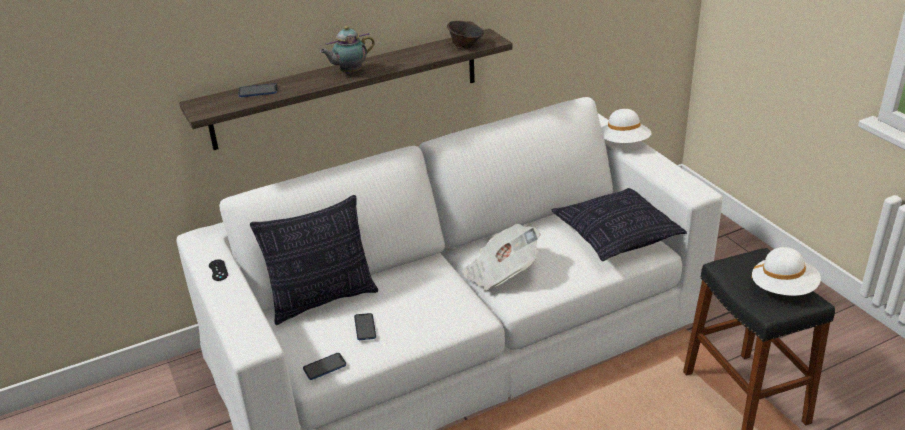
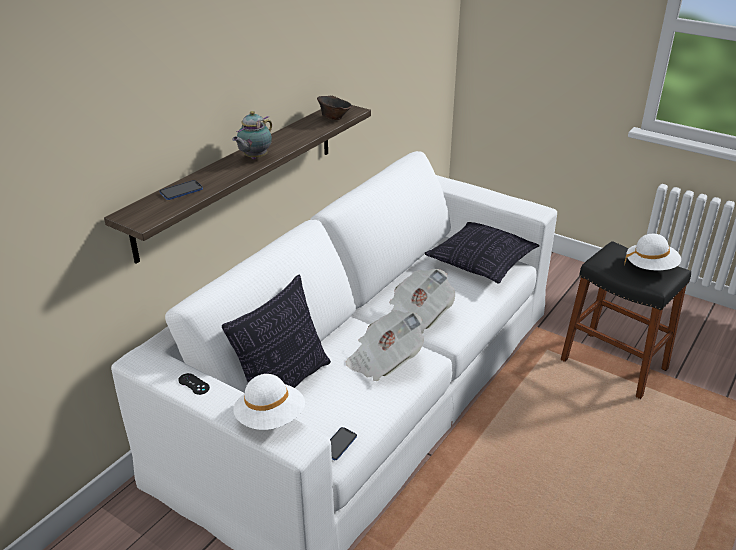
camera: 30 degrees left, 0 degrees up
phone [354,313,376,340] -> none
white hat [601,109,652,143] -> white hat moved to [233,374,305,430]
none -> newspaper [346,310,424,381]

